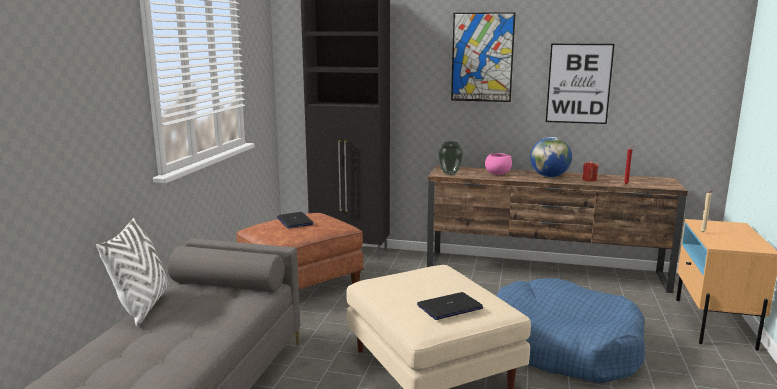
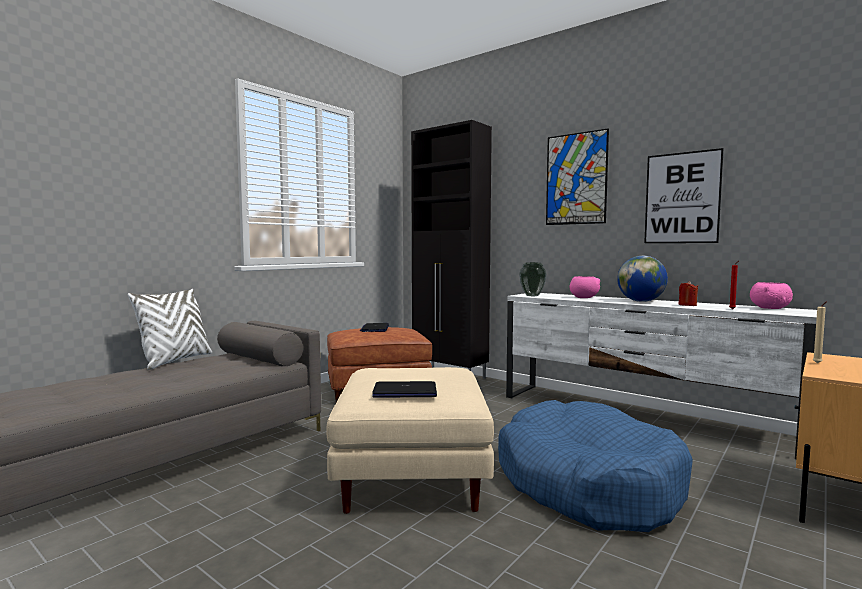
camera: 25 degrees right, 10 degrees down
brown tv stand [427,166,688,293] -> white tv stand [506,293,817,459]
none -> pink bowl [750,282,793,309]

